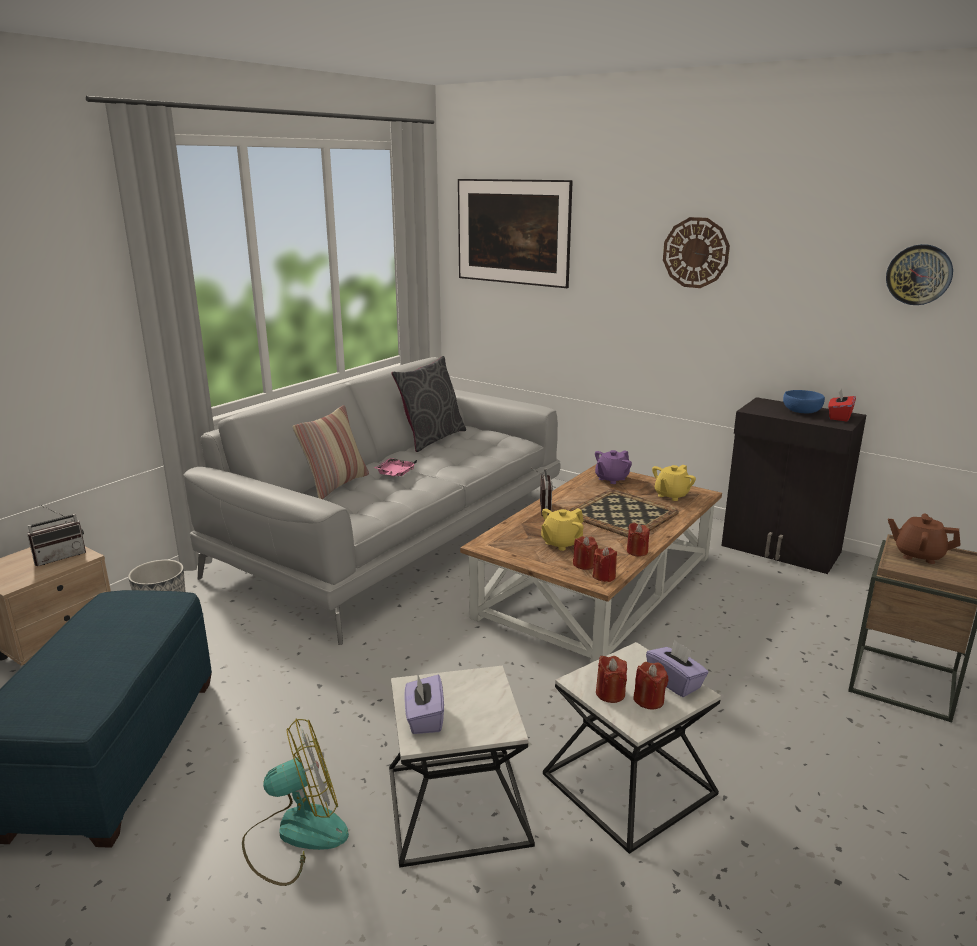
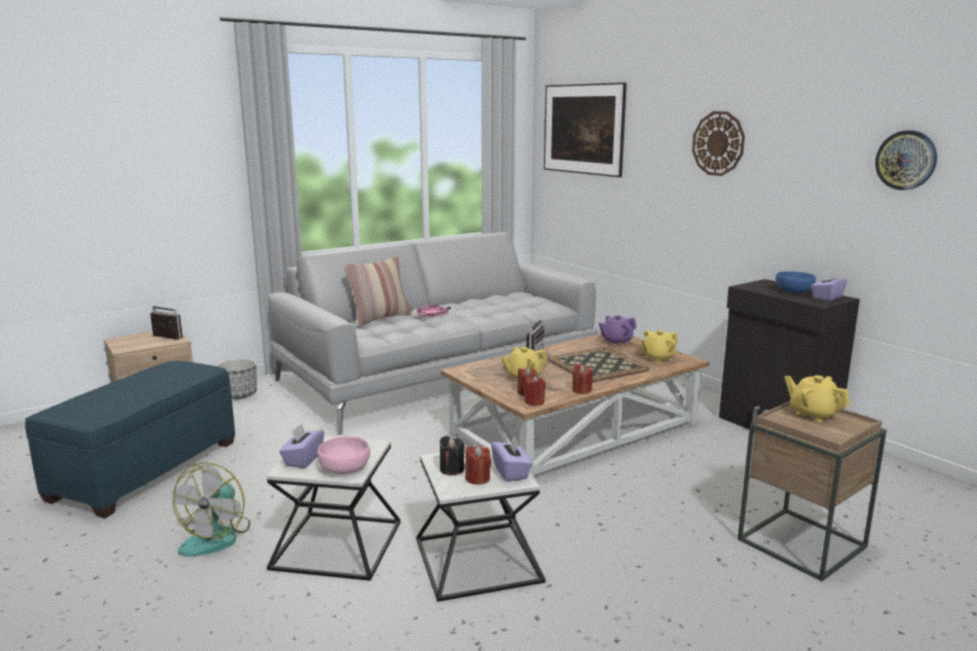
camera: 20 degrees right, 5 degrees down
radio [27,505,86,566] -> radio turned 135 degrees counterclockwise [150,303,183,340]
fan [242,718,349,886] -> fan turned 105 degrees clockwise [172,462,250,557]
grey pillow [391,356,466,452] -> none
red candle [596,656,627,703] -> black candle [439,436,465,475]
red tissue box [828,388,856,421] -> purple tissue box [811,271,847,301]
brown teapot [888,514,960,564] -> yellow teapot [785,375,850,422]
none -> pink bowl [317,436,370,474]

